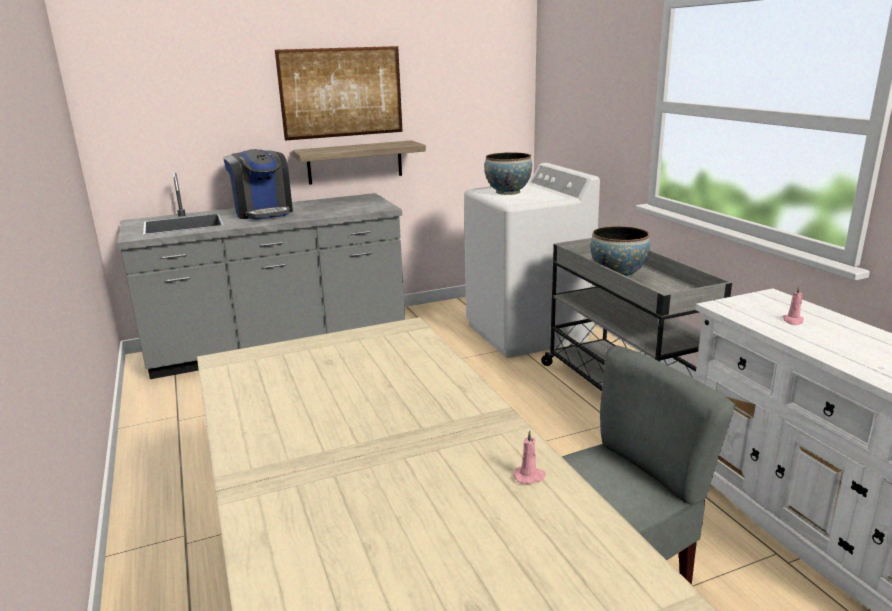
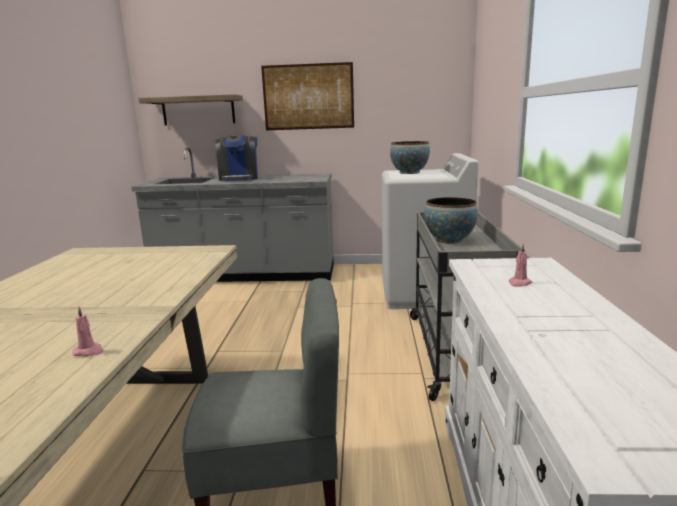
camera: 25 degrees right, 5 degrees down
shelf [292,140,426,185] -> shelf moved to [139,94,243,126]

